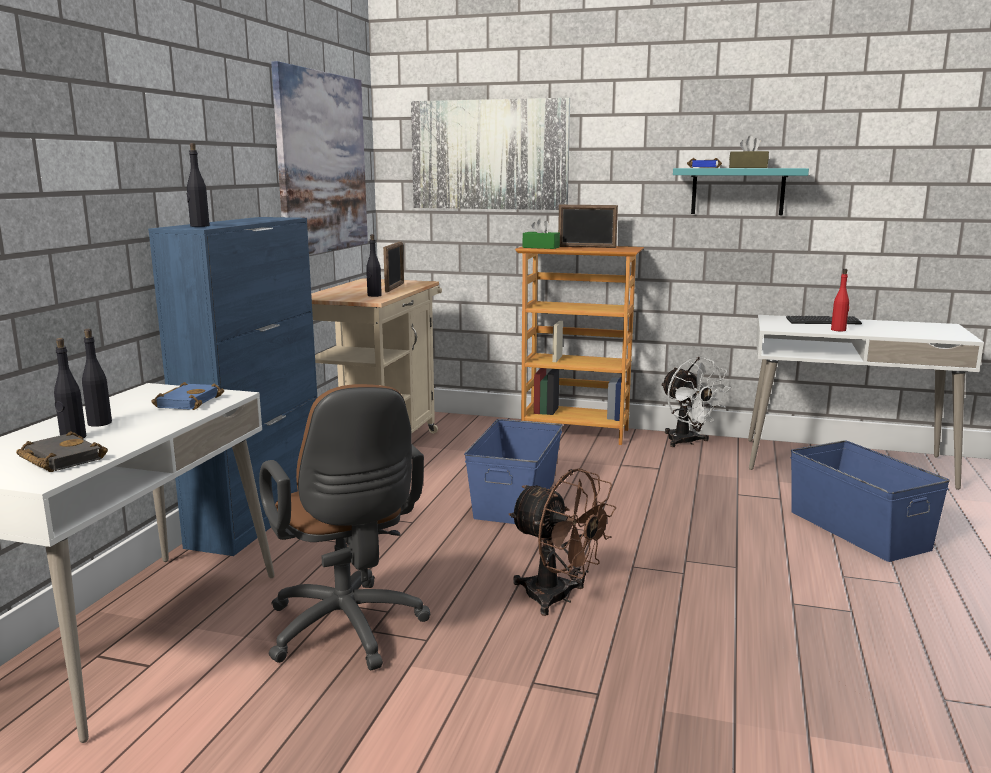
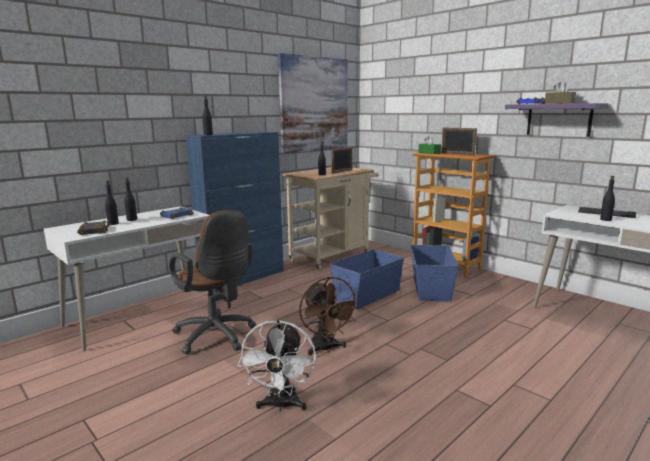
camera: 30 degrees right, 0 degrees up
brown office chair [259,384,431,670] -> brown office chair turned 45 degrees counterclockwise [169,210,256,355]
picture [411,98,570,210] -> none
white fan [661,357,731,447] -> white fan moved to [238,320,316,412]
turquoise shelf [673,168,809,215] -> purple shelf [505,103,608,137]
blue storage box [790,440,950,562] -> blue storage box moved to [410,245,459,302]
red bottle [831,269,849,331] -> black bottle [600,176,615,221]

